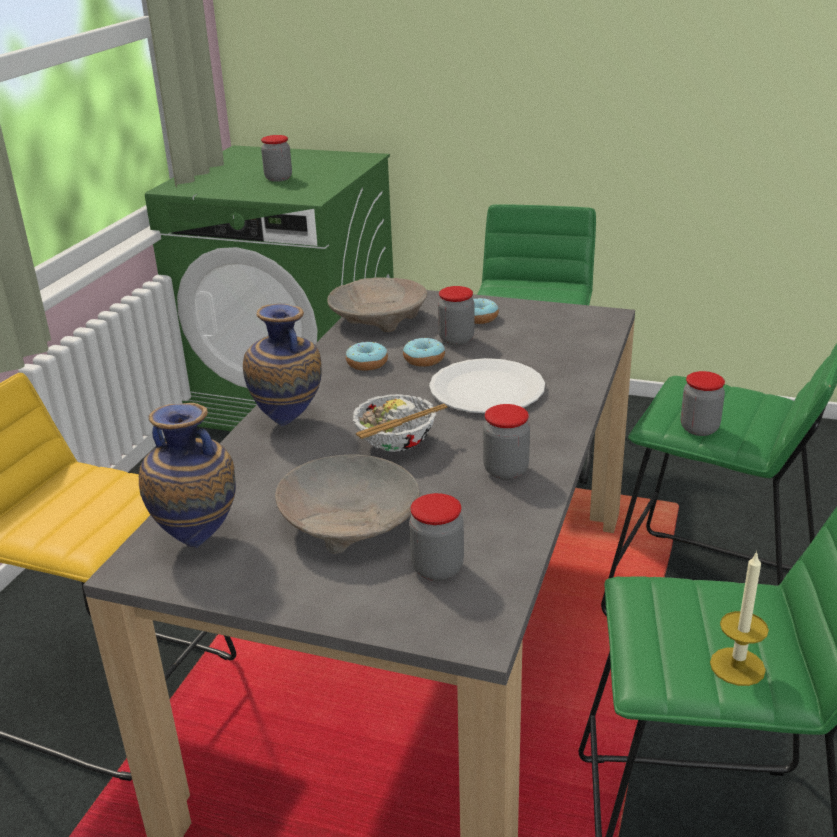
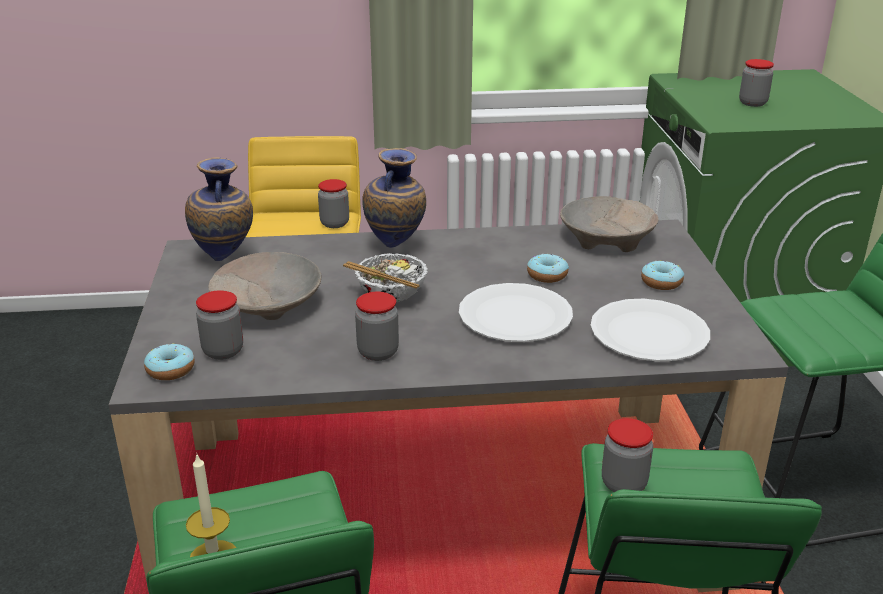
camera: 65 degrees right, 0 degrees up
donut [346,342,388,371] -> donut moved to [144,343,195,380]
jar [438,286,475,345] -> jar moved to [318,179,349,228]
none -> white plate [590,299,710,362]

